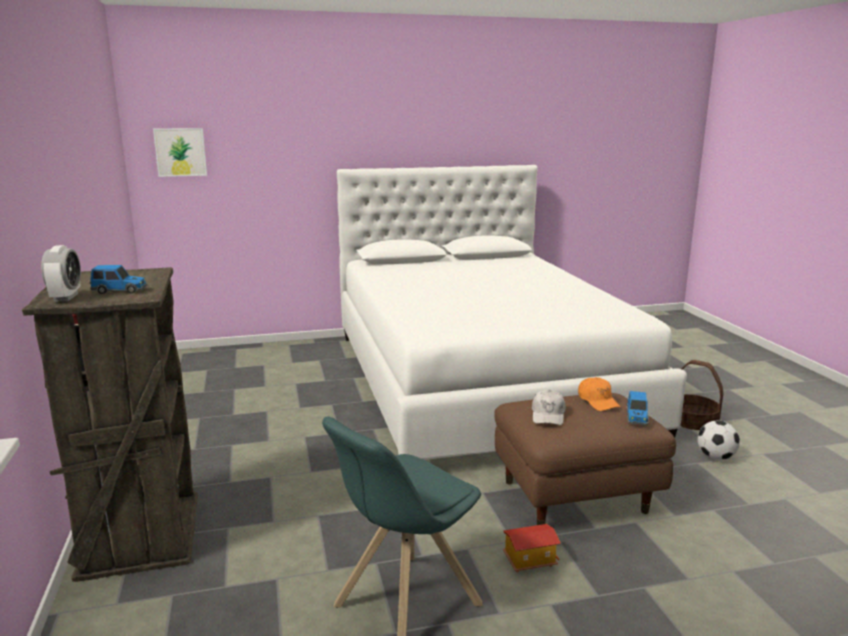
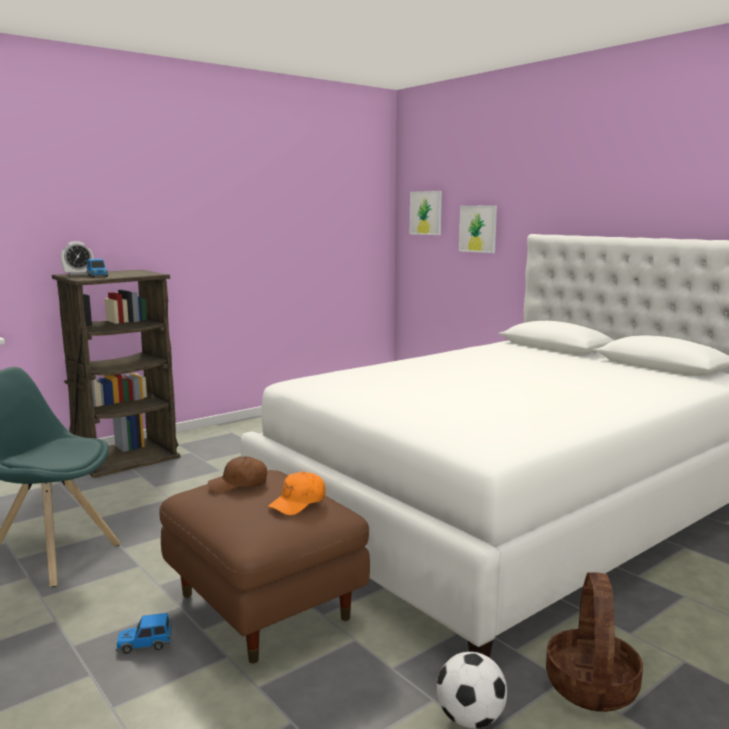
camera: 65 degrees right, 5 degrees down
toy house [503,524,561,573] -> none
white cap [532,390,566,425] -> brown cap [208,456,267,493]
toy car [626,391,649,425] -> toy car moved to [116,613,172,654]
none -> picture [459,205,497,253]

